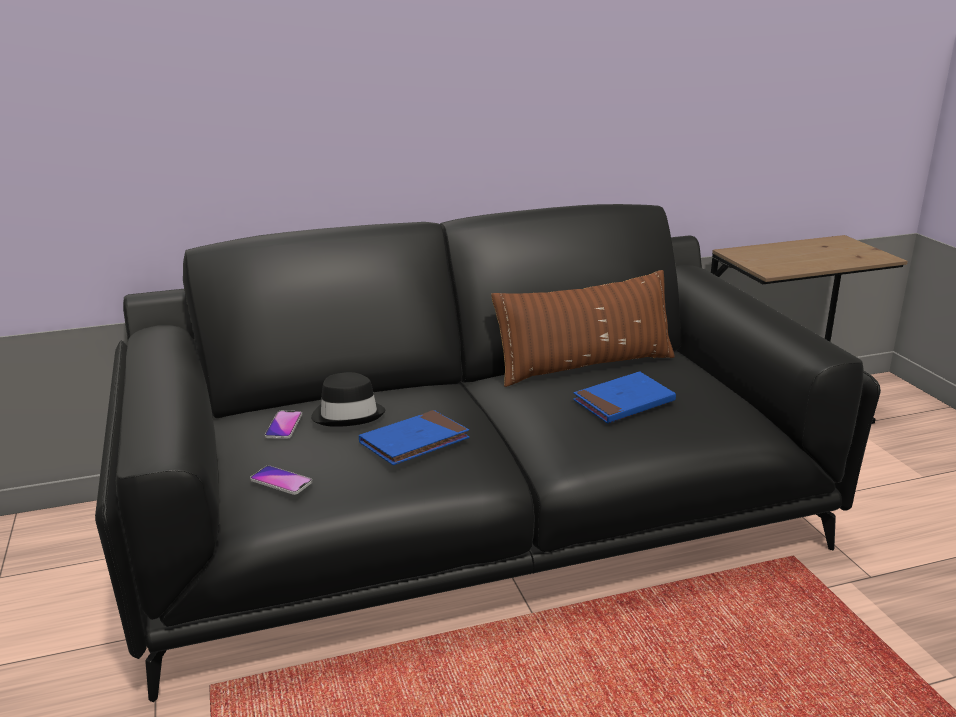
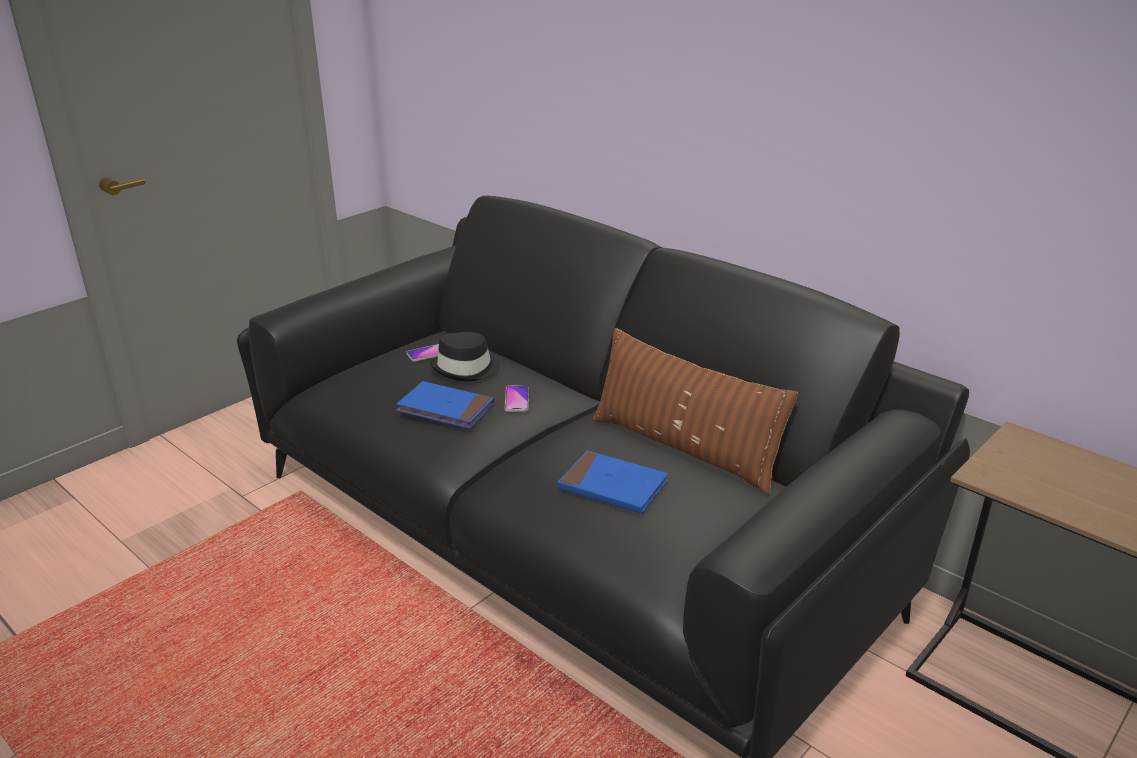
camera: 60 degrees right, 5 degrees up
phone [250,466,312,495] -> phone moved to [505,385,529,412]

